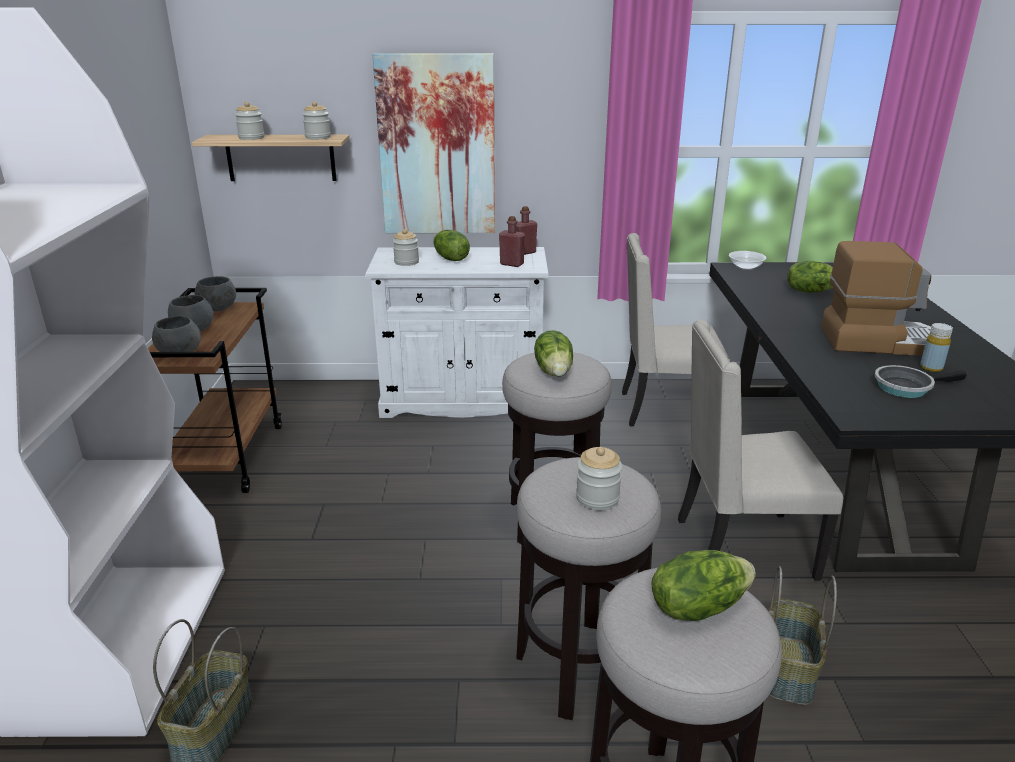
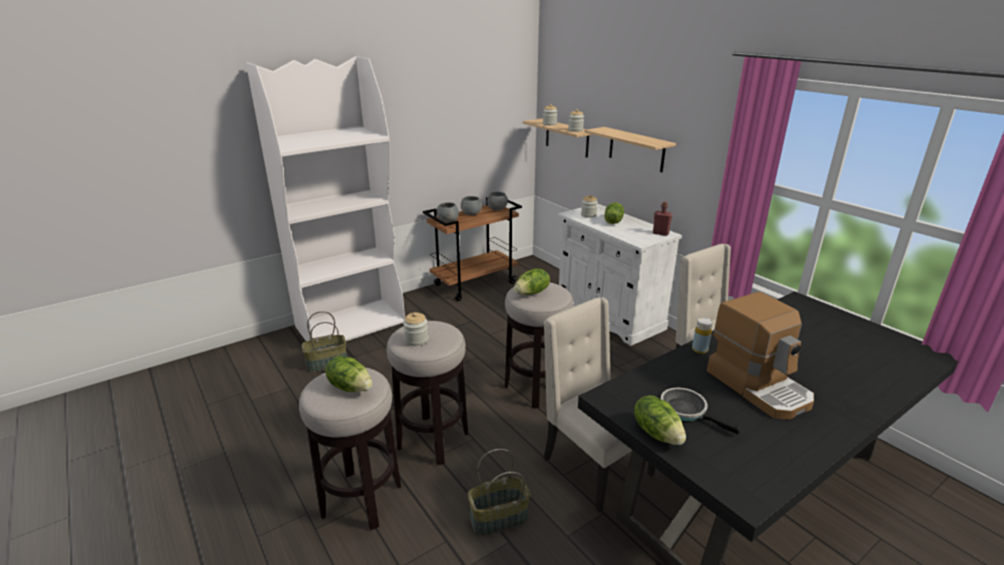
camera: 55 degrees right, 0 degrees up
picture [372,53,495,233] -> shelf [584,127,676,172]
red bottle [499,216,525,267] -> none
bowl [729,251,766,270] -> none
lettuce [787,261,833,292] -> lettuce moved to [634,395,686,445]
yellow bottle [920,323,953,372] -> yellow bottle moved to [692,318,713,354]

